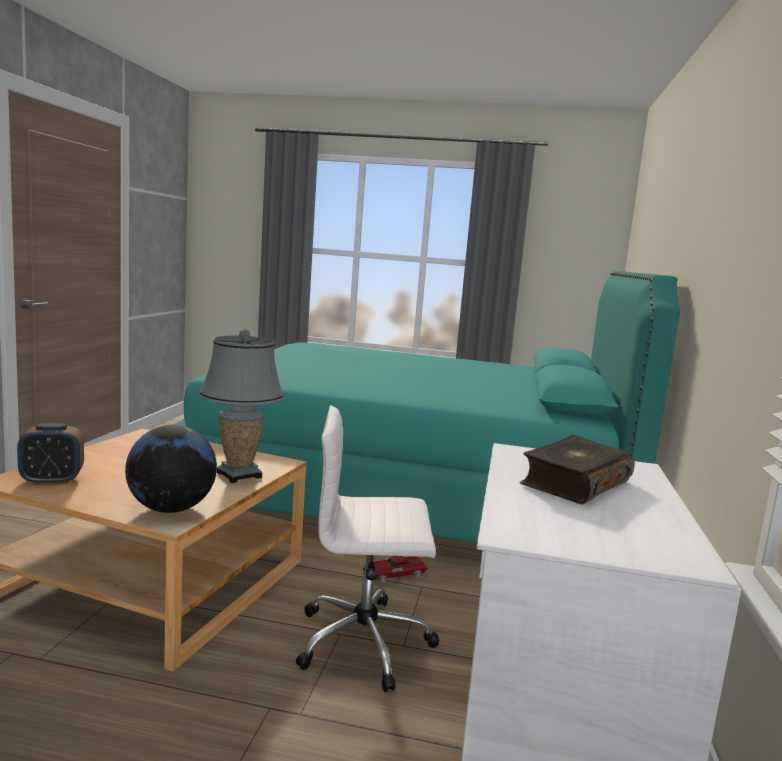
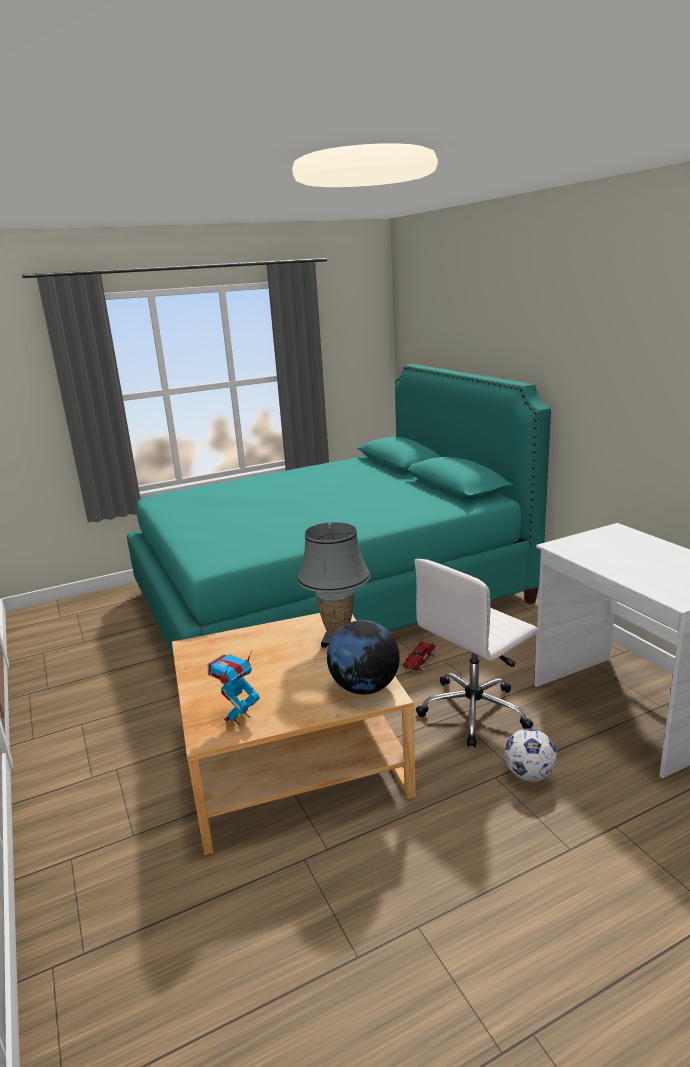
camera: 35 degrees left, 10 degrees up
alarm clock [17,423,84,485] -> toy robot [208,650,260,725]
book [519,435,635,505] -> none
none -> football [504,728,557,782]

